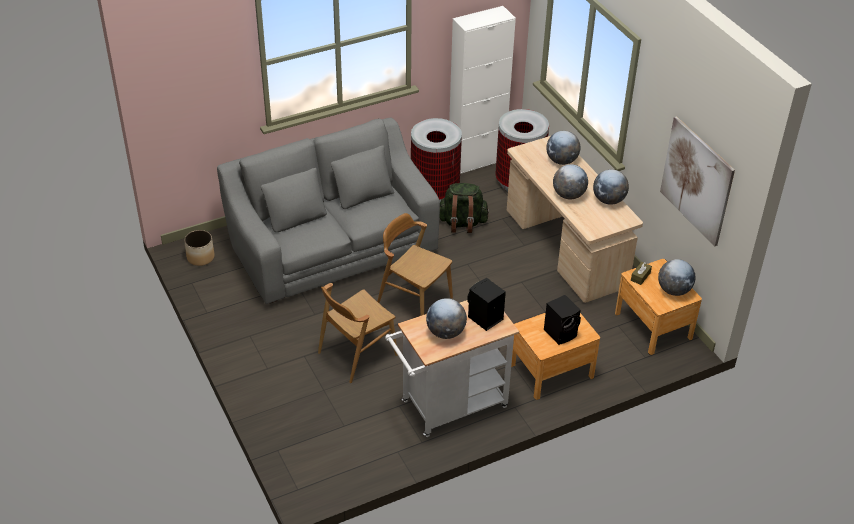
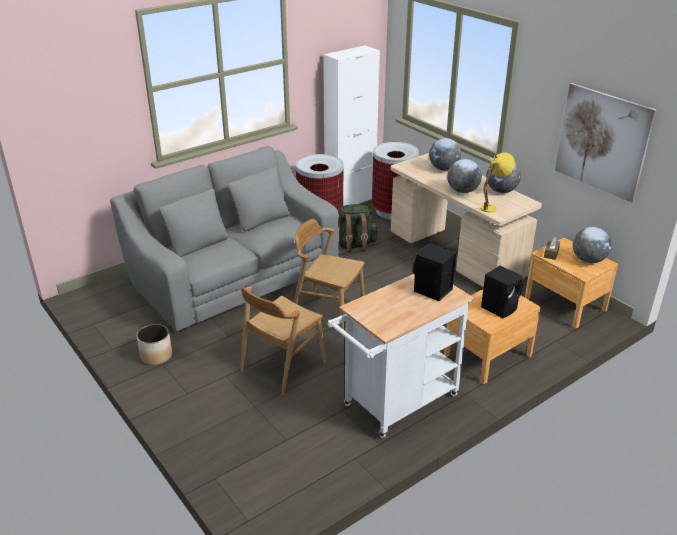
camera: 10 degrees left, 10 degrees down
planter [184,230,215,266] -> planter moved to [137,324,172,365]
globe [426,298,467,339] -> none
none -> yellow table lamp [480,152,515,213]

